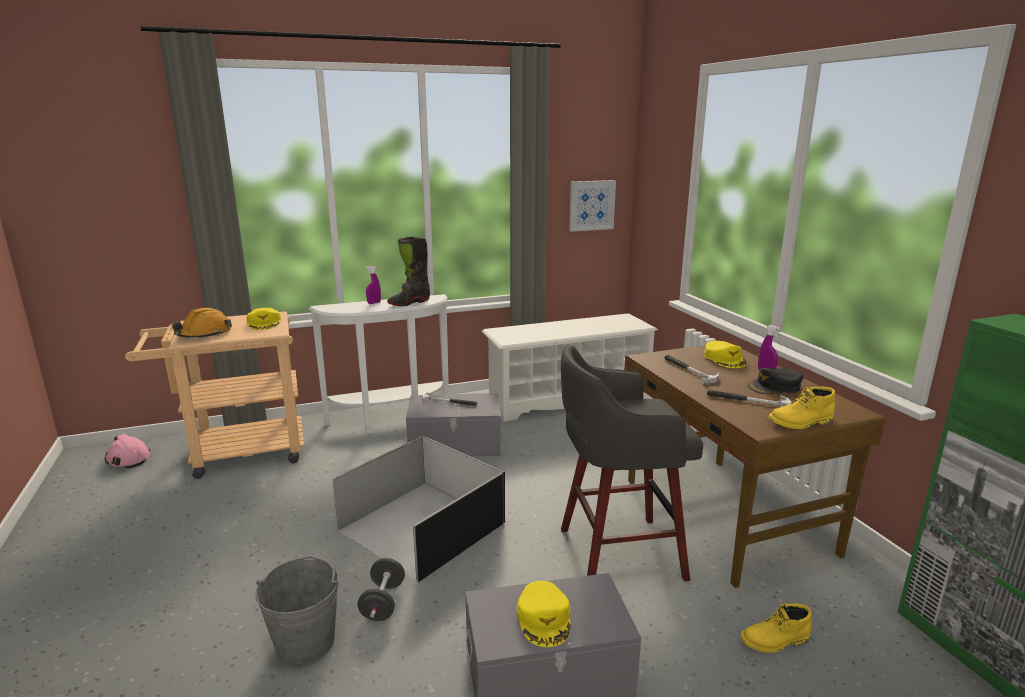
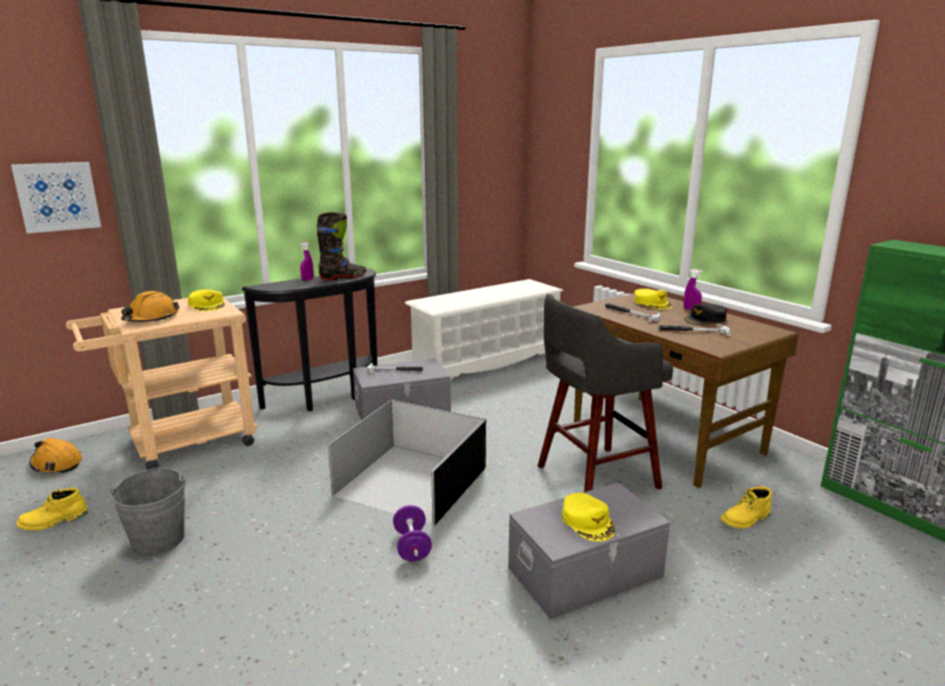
camera: 15 degrees left, 0 degrees up
pink hard hat [105,434,150,468] -> orange hard hat [30,438,82,473]
grey bucket [255,556,339,665] -> grey bucket moved to [110,468,185,555]
white console table [309,294,449,434] -> black console table [241,268,377,412]
black dumbbell [358,558,405,621] -> purple dumbbell [393,505,432,562]
black boot [387,237,430,306] -> black boot turned 150 degrees counterclockwise [317,212,367,280]
picture [569,180,616,232] -> picture moved to [11,162,101,233]
yellow boot [769,387,835,429] -> yellow boot moved to [17,488,88,531]

